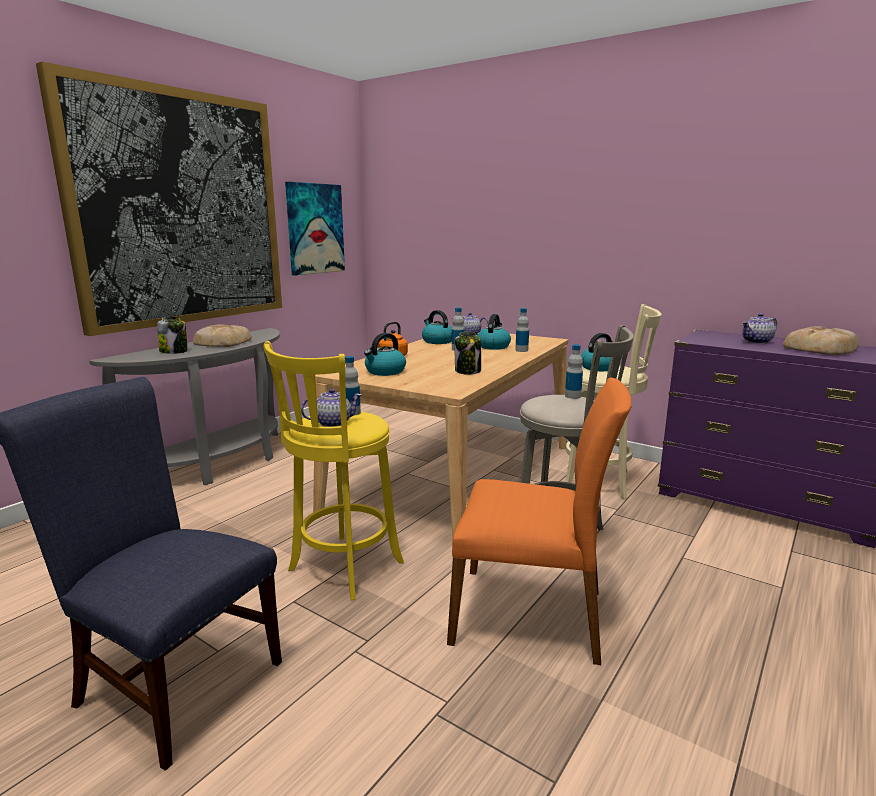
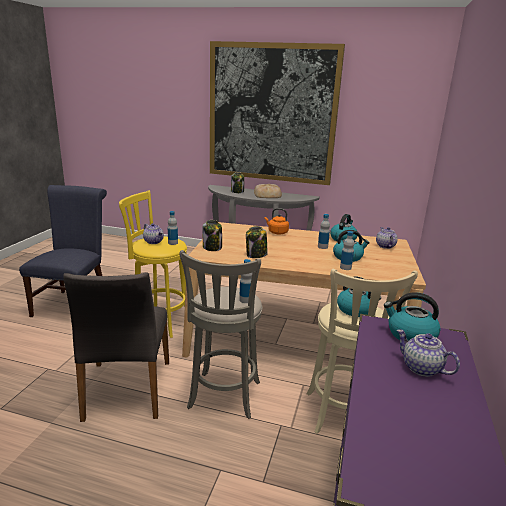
camera: 70 degrees right, 5 degrees up
picture [285,182,345,276] -> none
kettle [364,333,406,376] -> kettle moved to [384,292,440,341]
orange chair [447,378,632,665] -> grey chair [63,272,169,422]
bread [783,326,859,355] -> none
none -> jar [202,220,222,251]

